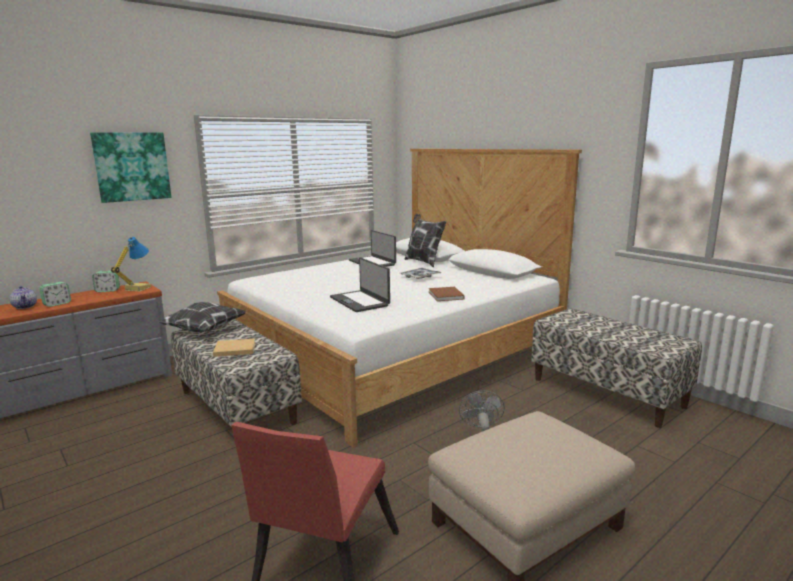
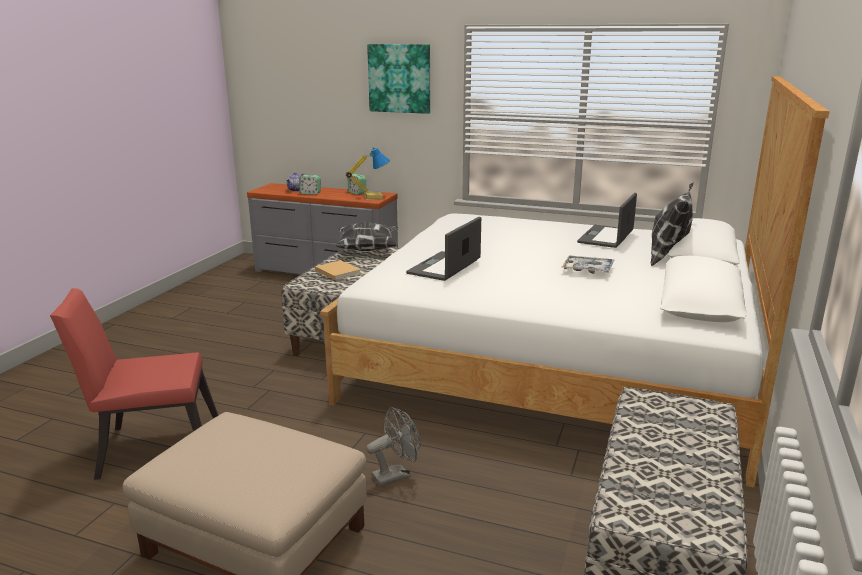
camera: 60 degrees right, 5 degrees up
brown book [428,287,465,301] -> none

